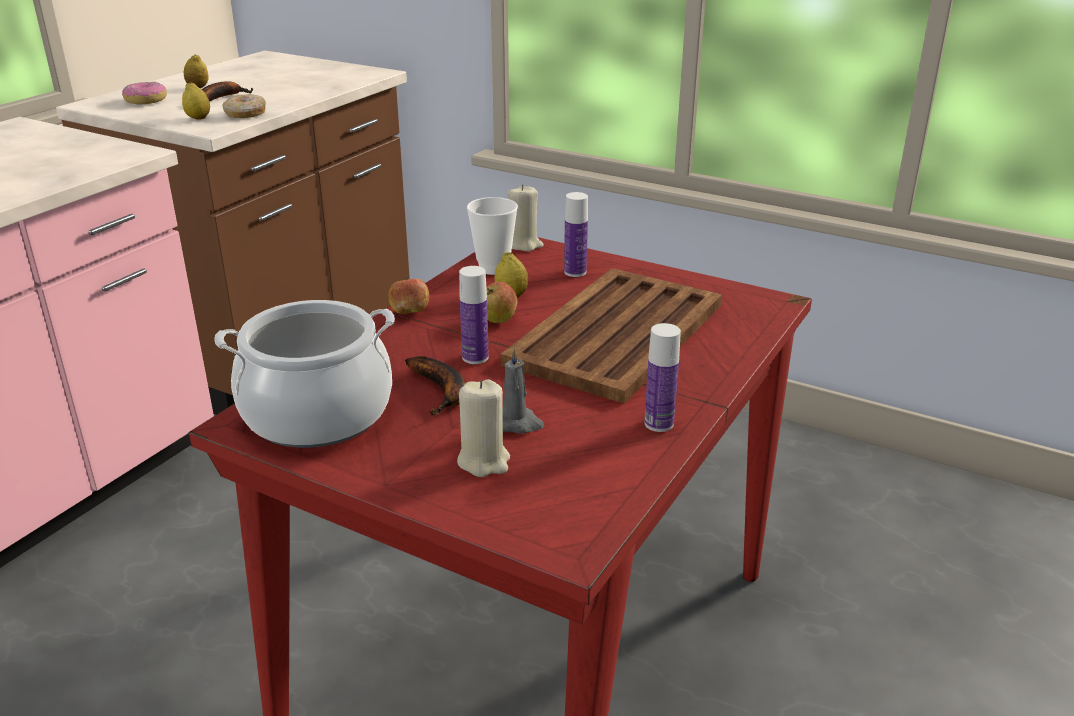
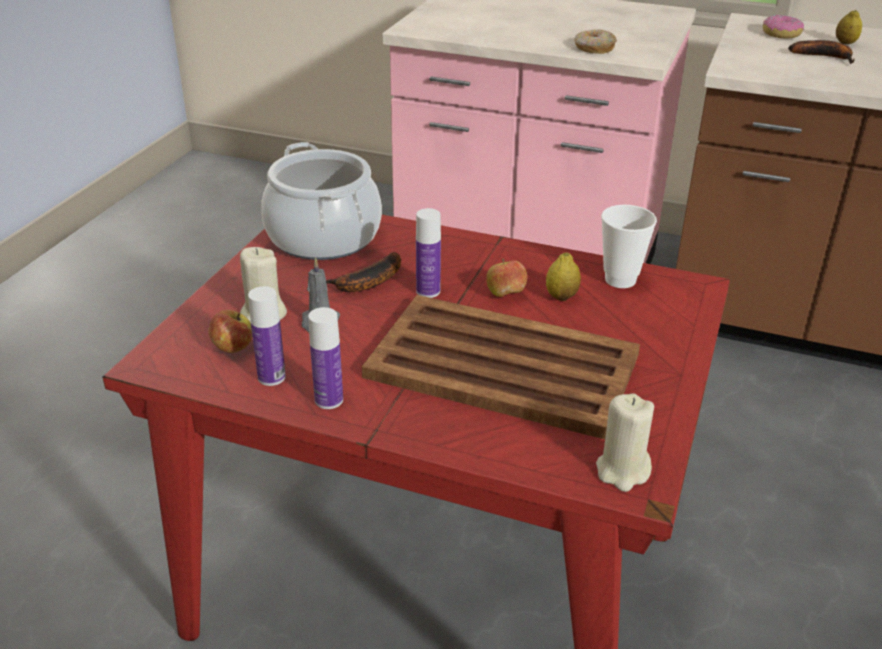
camera: 80 degrees right, 5 degrees up
lemon [182,82,210,120] -> none
donut [222,94,266,118] -> donut moved to [574,30,617,54]
apple [388,276,429,314] -> apple moved to [209,310,252,353]
beige candle [507,184,544,252] -> beige candle moved to [596,393,654,492]
bottle [564,192,588,277] -> bottle moved to [248,286,286,386]

